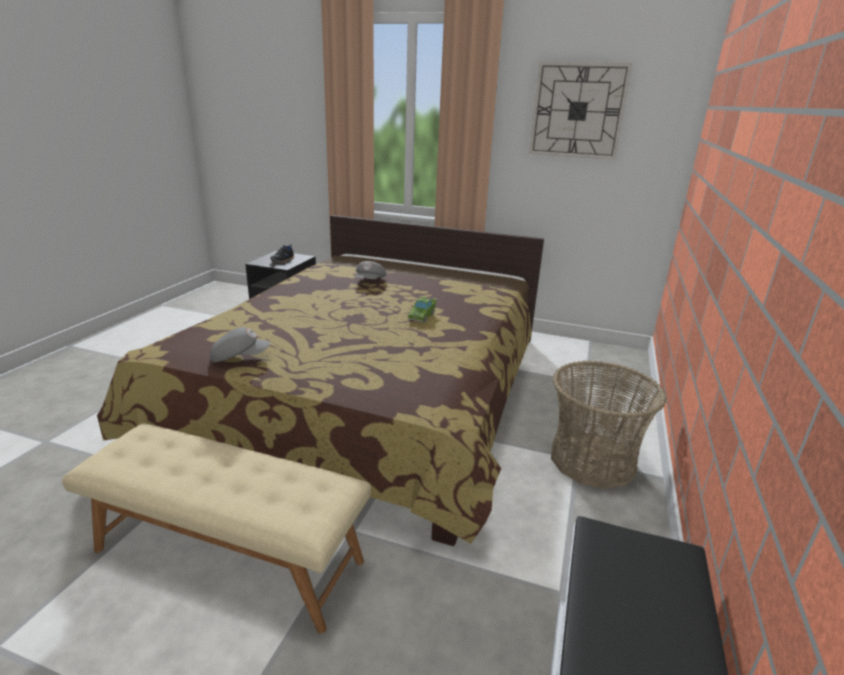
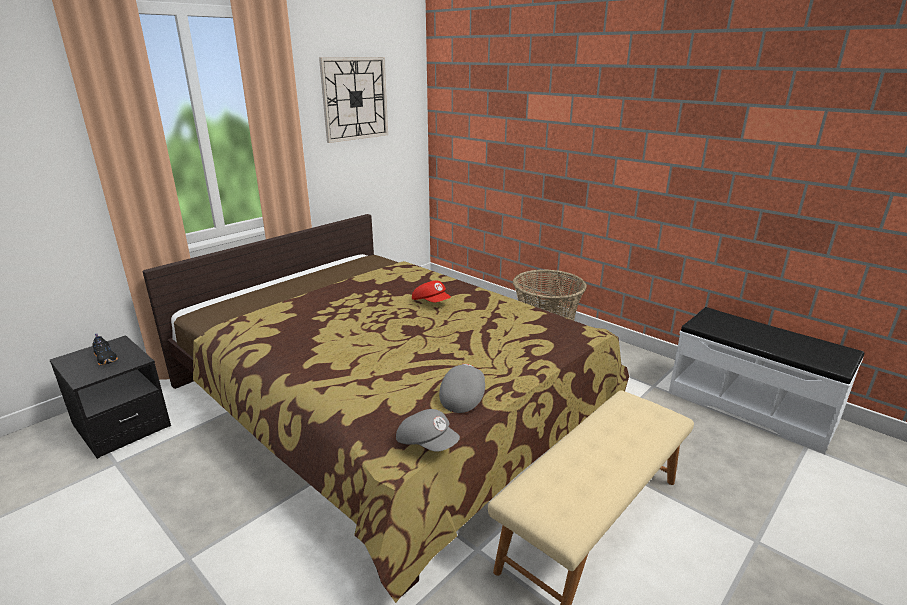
camera: 65 degrees left, 0 degrees up
grey cap [355,261,386,279] -> grey cap moved to [396,409,460,452]
green toy car [408,296,437,322] -> red cap [412,280,451,302]

